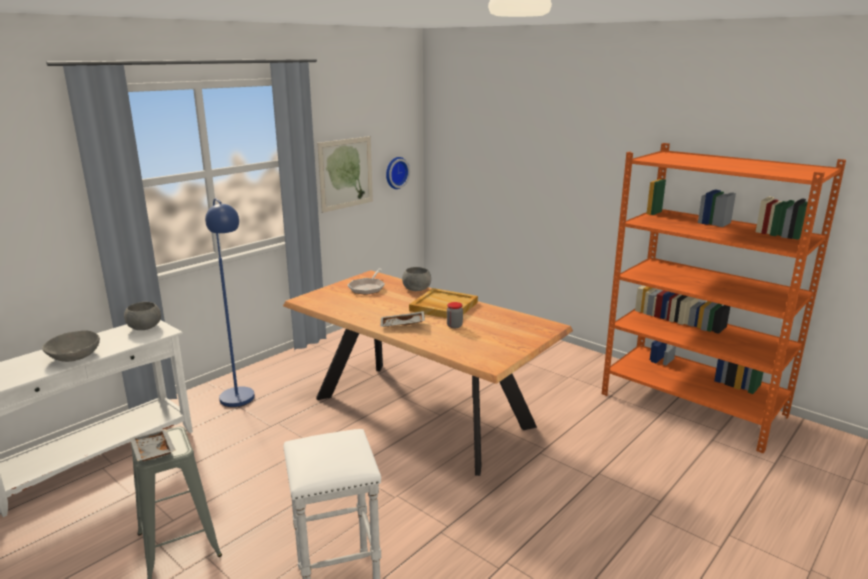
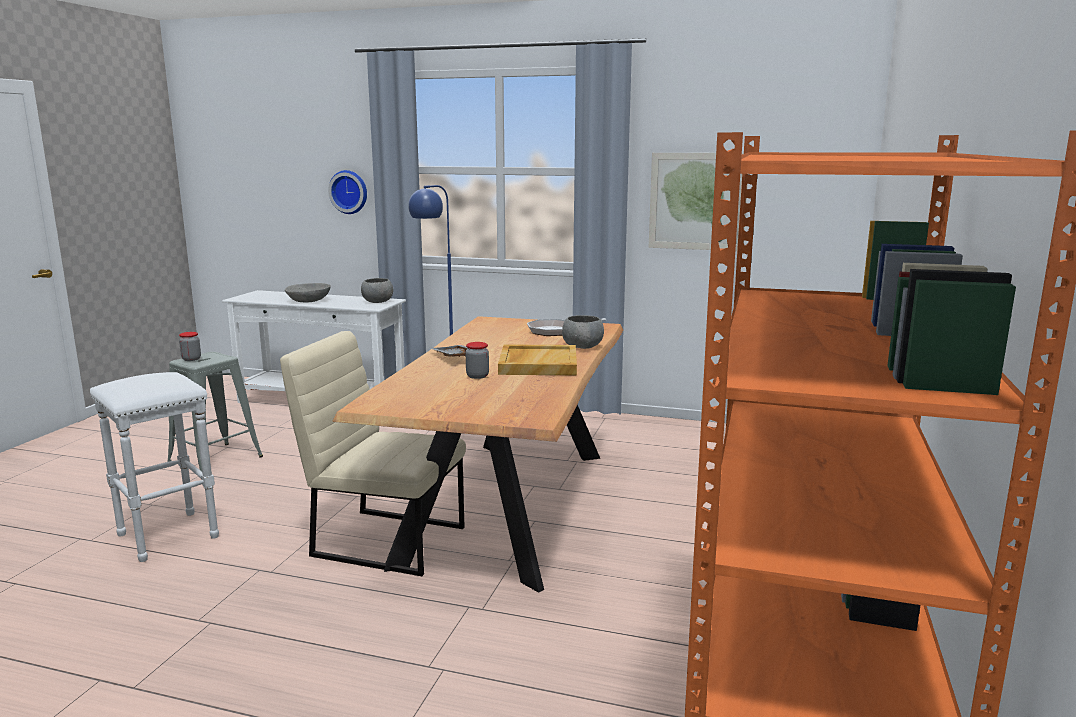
camera: 65 degrees right, 5 degrees down
grey tray [130,429,176,461] -> jar [179,332,201,361]
wall clock [386,157,410,189] -> wall clock moved to [328,170,367,214]
none -> beige chair [280,331,466,576]

